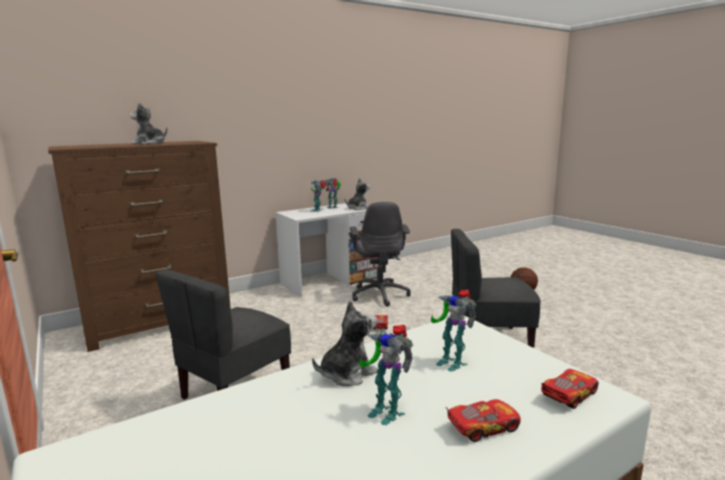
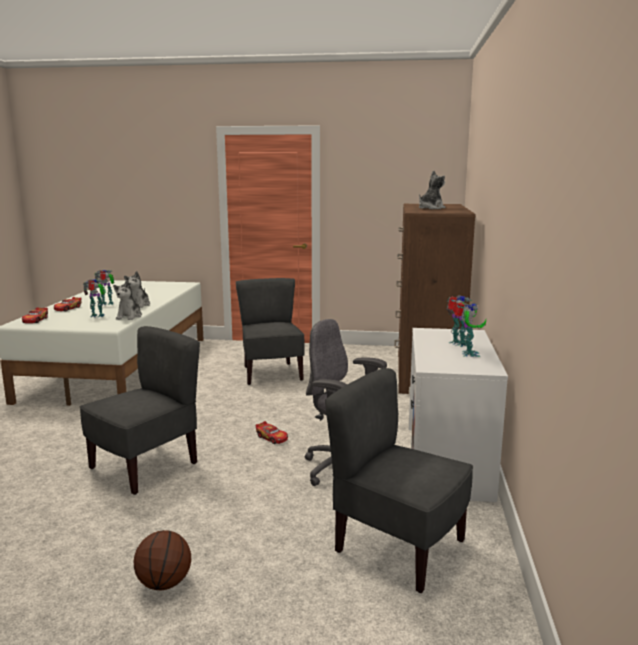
camera: 130 degrees right, 0 degrees up
plush toy [345,178,370,210] -> plush toy moved to [113,280,142,320]
none -> grey chair [325,368,473,593]

